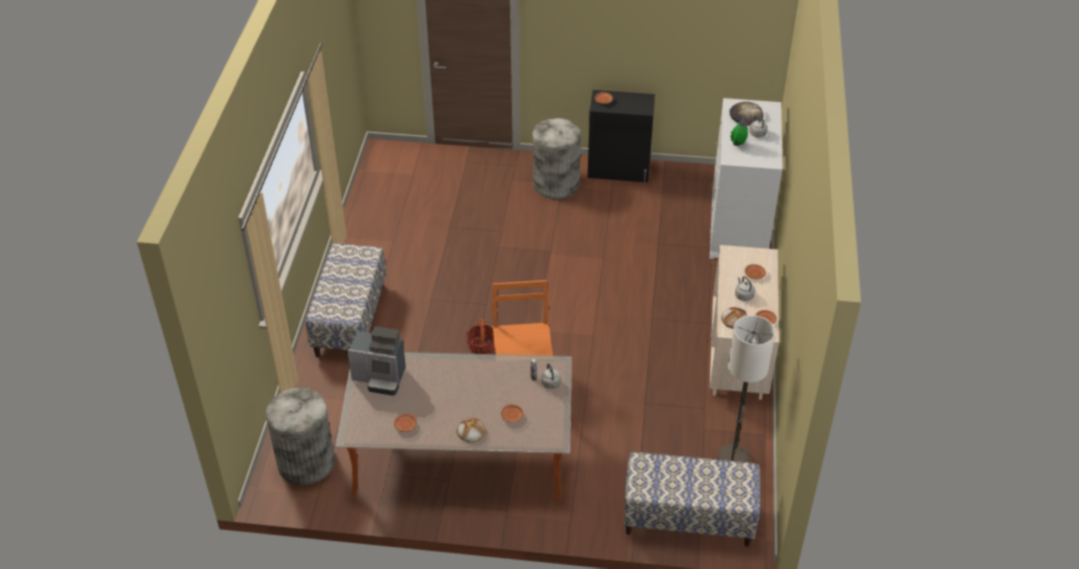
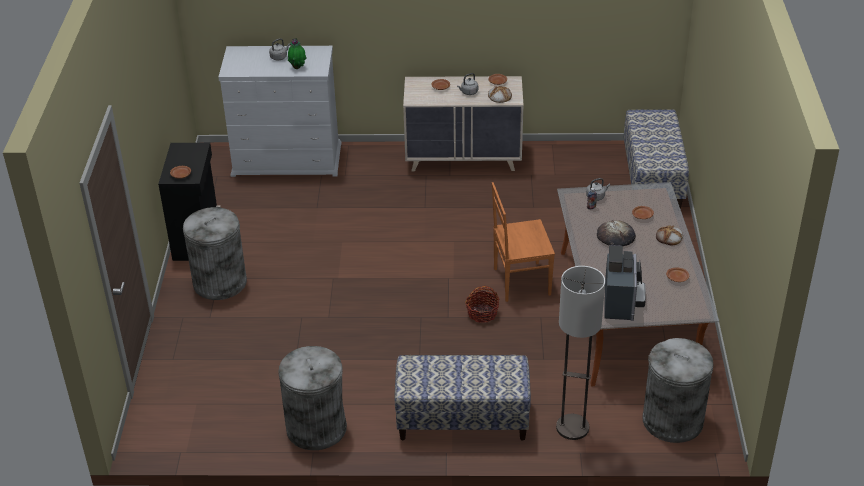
camera: 95 degrees left, 5 degrees down
floor lamp [718,315,775,462] -> floor lamp moved to [556,266,605,440]
bread [729,102,764,126] -> bread moved to [597,220,636,246]
none -> grey trash can [278,346,347,450]

